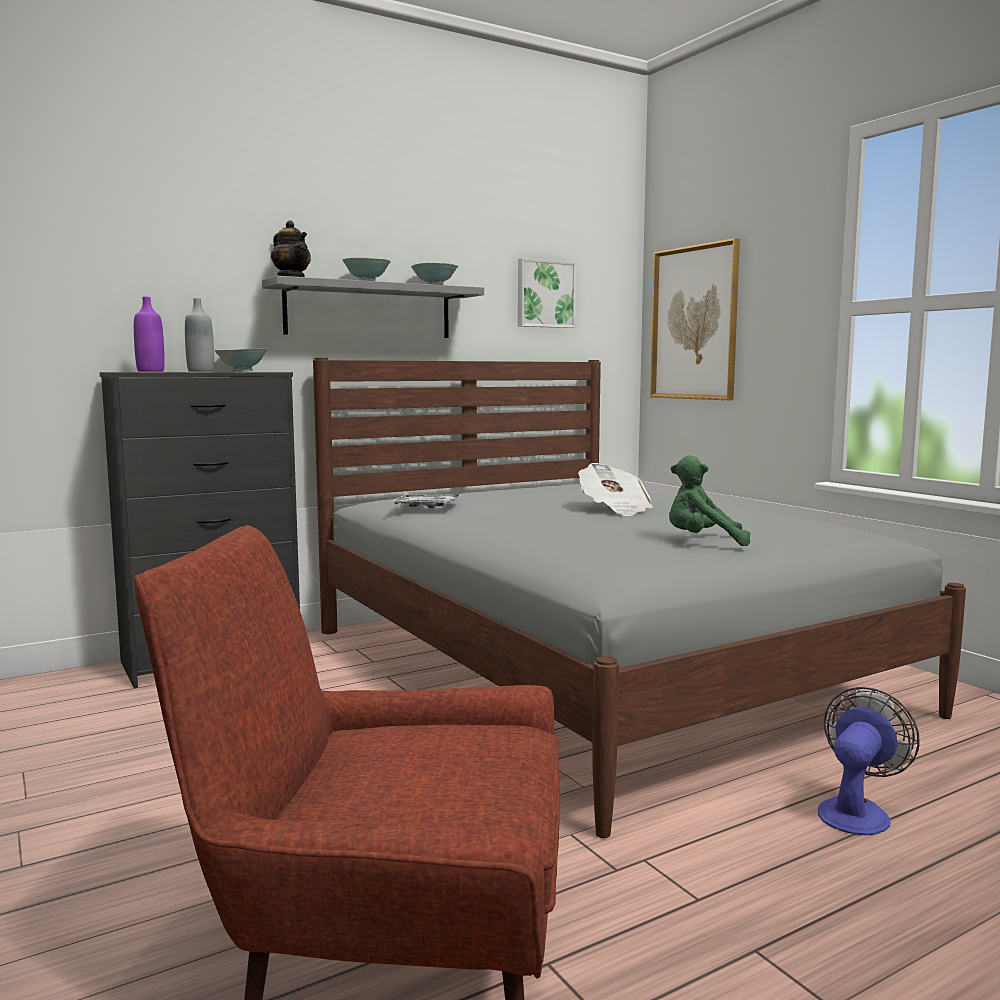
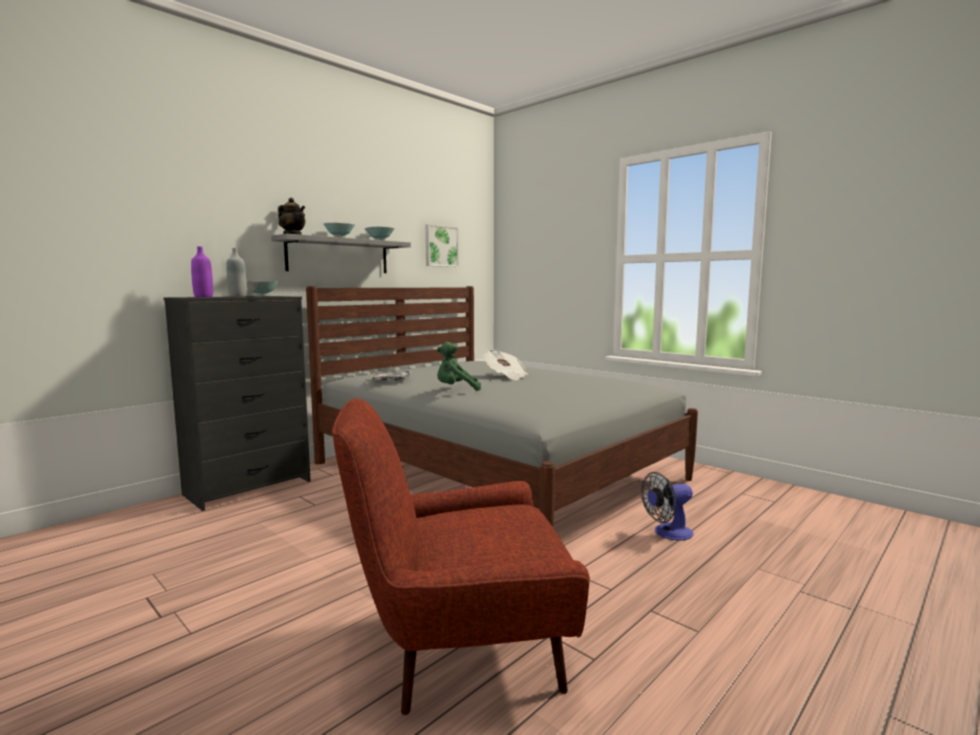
camera: 15 degrees left, 0 degrees up
picture [650,238,740,400] -> none
green plush toy [669,455,750,546] -> green plush toy moved to [437,342,481,391]
fan [818,687,919,836] -> fan turned 135 degrees counterclockwise [641,472,694,540]

